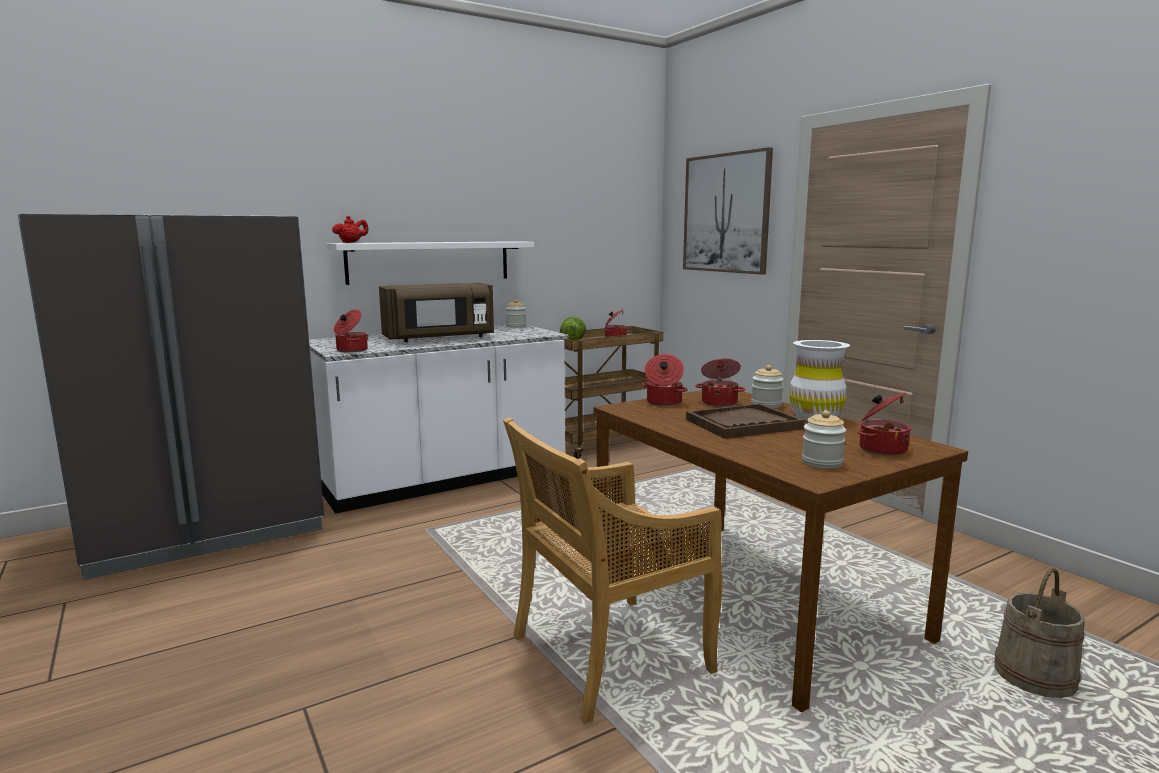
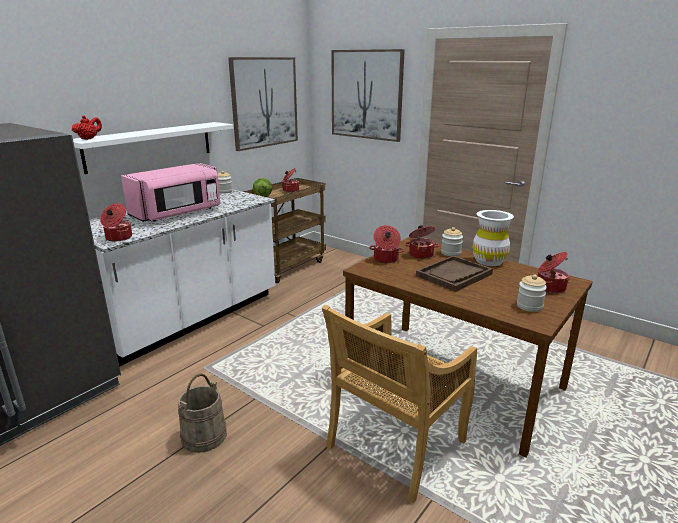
camera: 20 degrees left, 10 degrees up
brown microwave [379,283,494,342] -> pink microwave [121,163,220,222]
beige bucket [994,568,1085,698] -> beige bucket moved to [178,374,227,453]
none -> picture [228,57,298,151]

